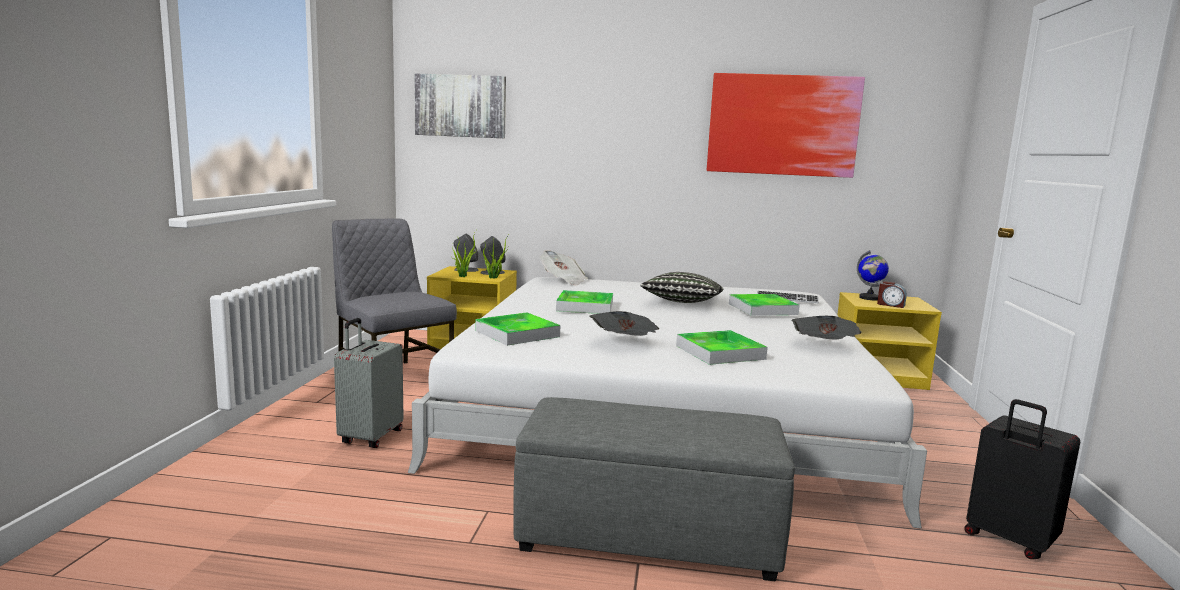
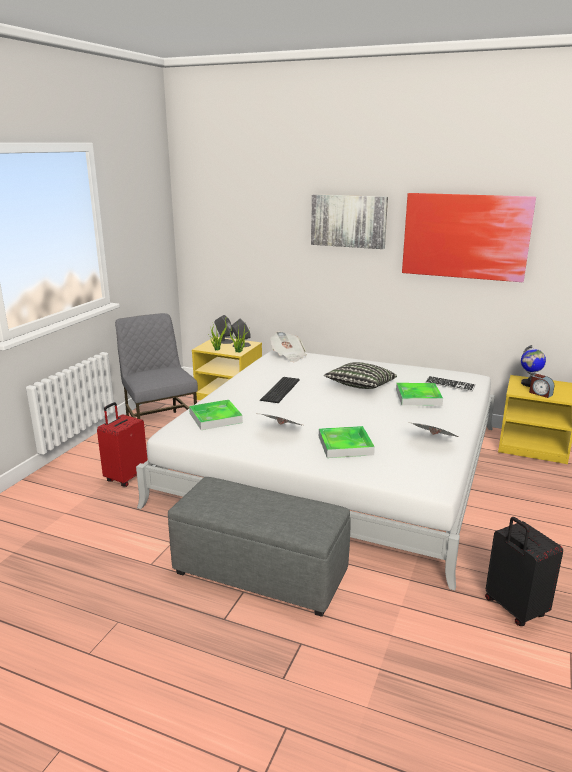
camera: 15 degrees right, 10 degrees up
grey suitcase [334,318,403,448] -> red suitcase [97,402,148,487]
picture [414,73,506,138] -> picture moved to [311,194,388,249]
tray [556,290,613,314] -> keyboard [260,377,300,403]

